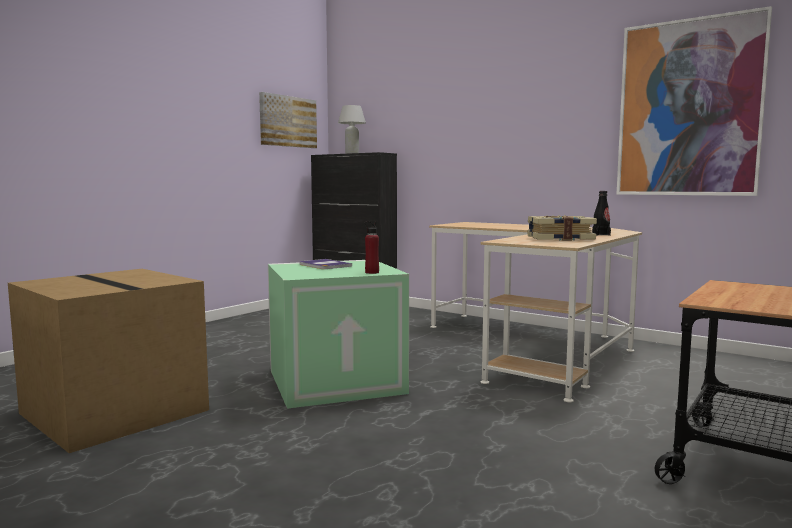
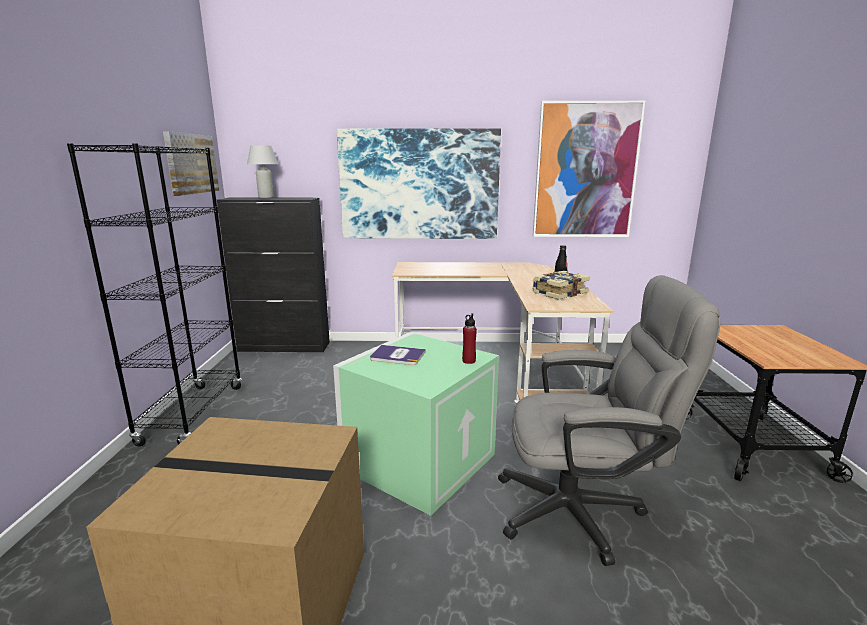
camera: 35 degrees left, 10 degrees up
none -> black bookcase [67,143,242,446]
none -> picture [337,128,501,239]
none -> grey office chair [498,275,720,566]

